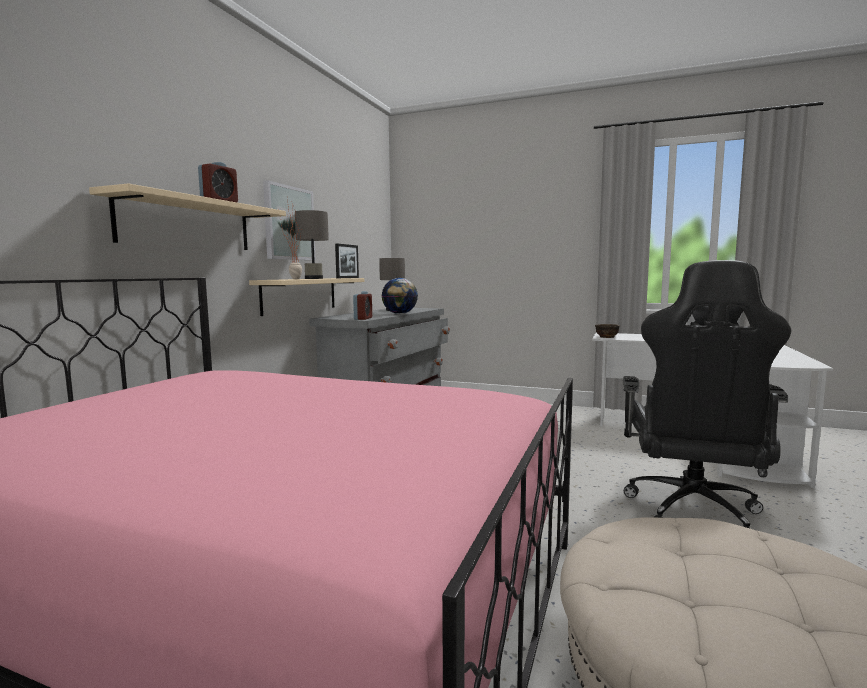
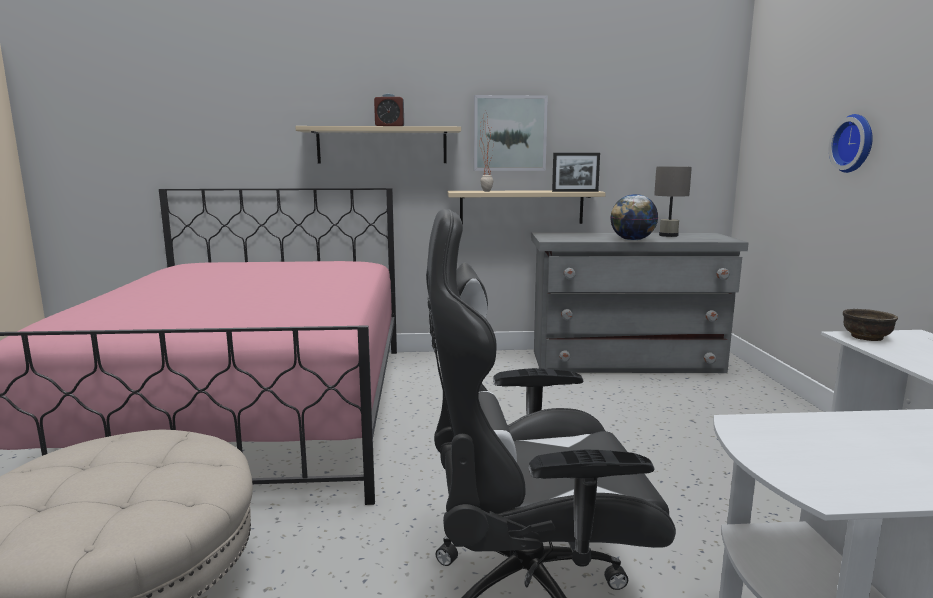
camera: 65 degrees right, 5 degrees up
grey table lamp [295,210,329,279] -> none
alarm clock [353,291,372,320] -> none
none -> wall clock [829,114,873,173]

